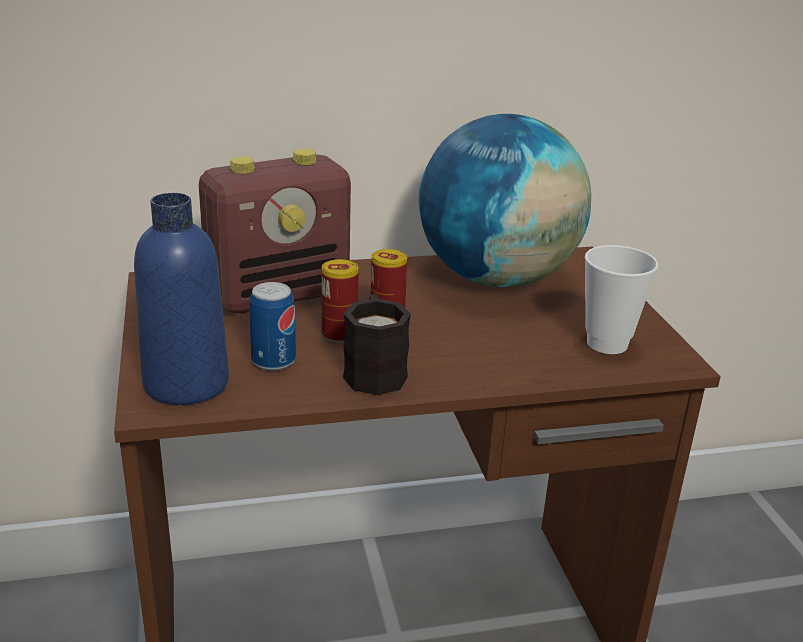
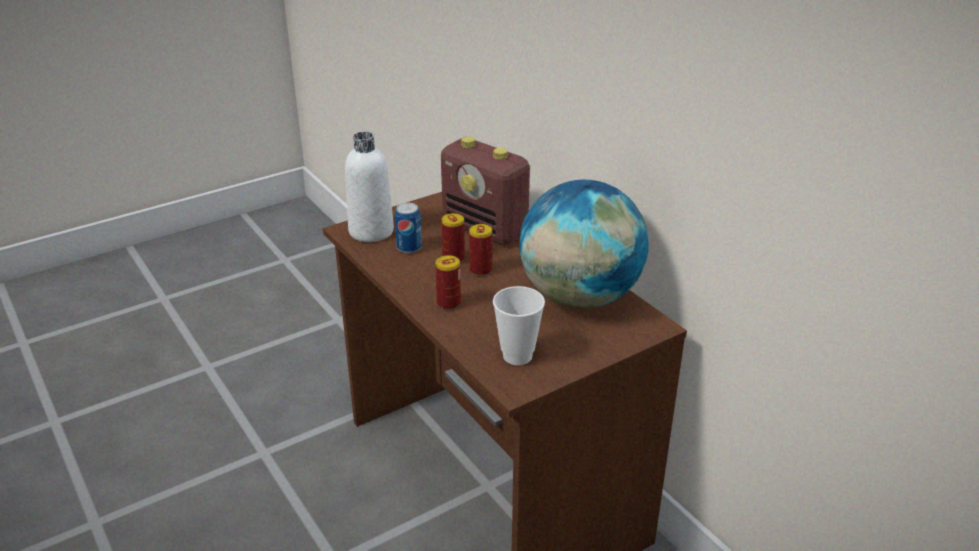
camera: 70 degrees right, 5 degrees up
blue bottle [134,193,229,405] -> white bottle [345,132,394,242]
black mug [343,294,411,395] -> none
none -> can [435,255,461,310]

